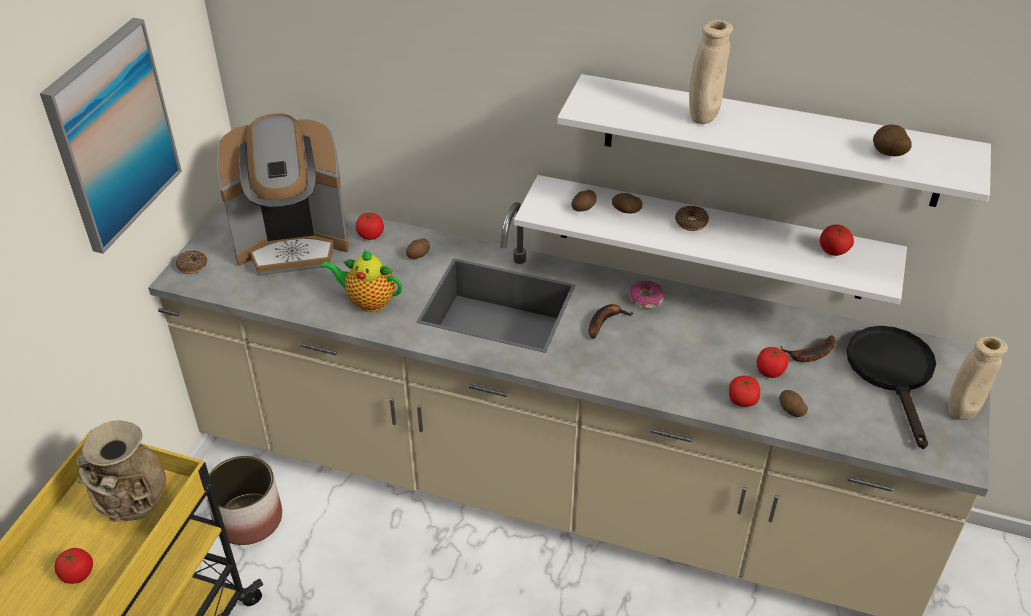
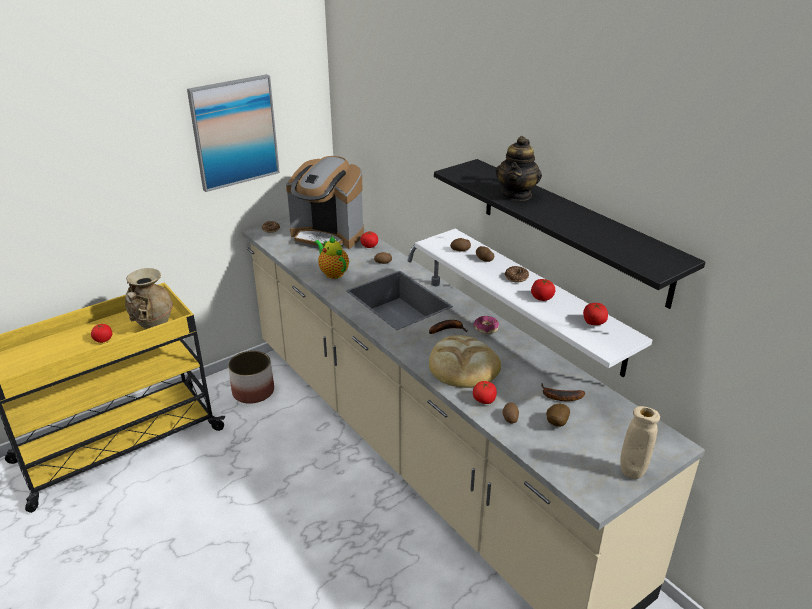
camera: 35 degrees right, 10 degrees down
white shelf [557,74,991,207] -> black shelf [434,159,705,309]
beige vase [689,20,733,124] -> teapot [496,136,542,201]
tomato [757,347,789,378] -> tomato moved to [531,279,556,301]
black frying pan [847,326,936,449] -> none
potato [873,125,912,156] -> potato moved to [546,404,570,427]
none -> bread [429,335,501,388]

